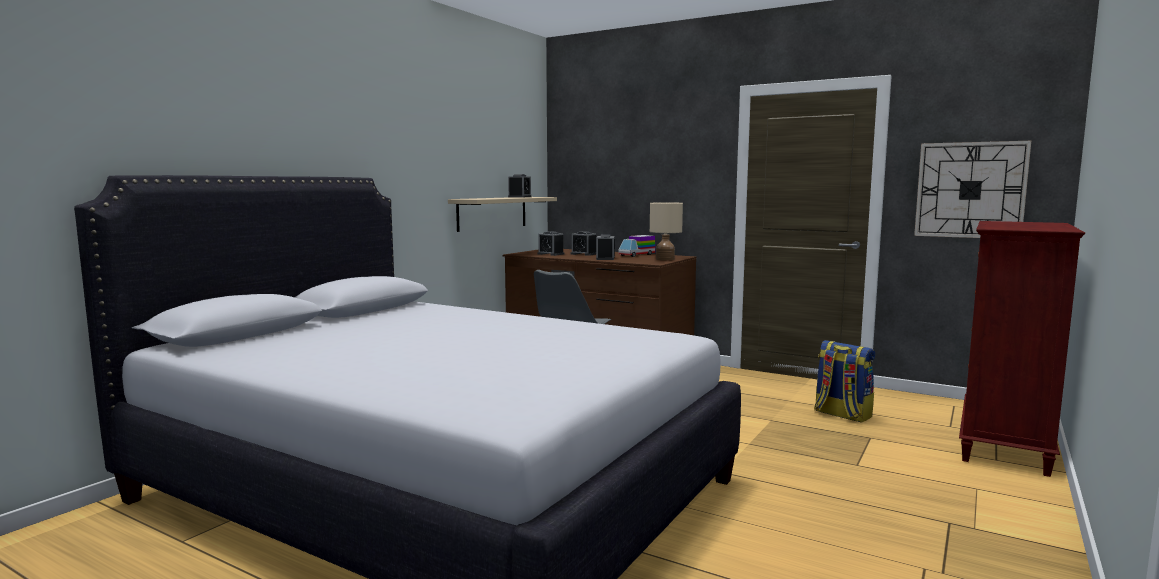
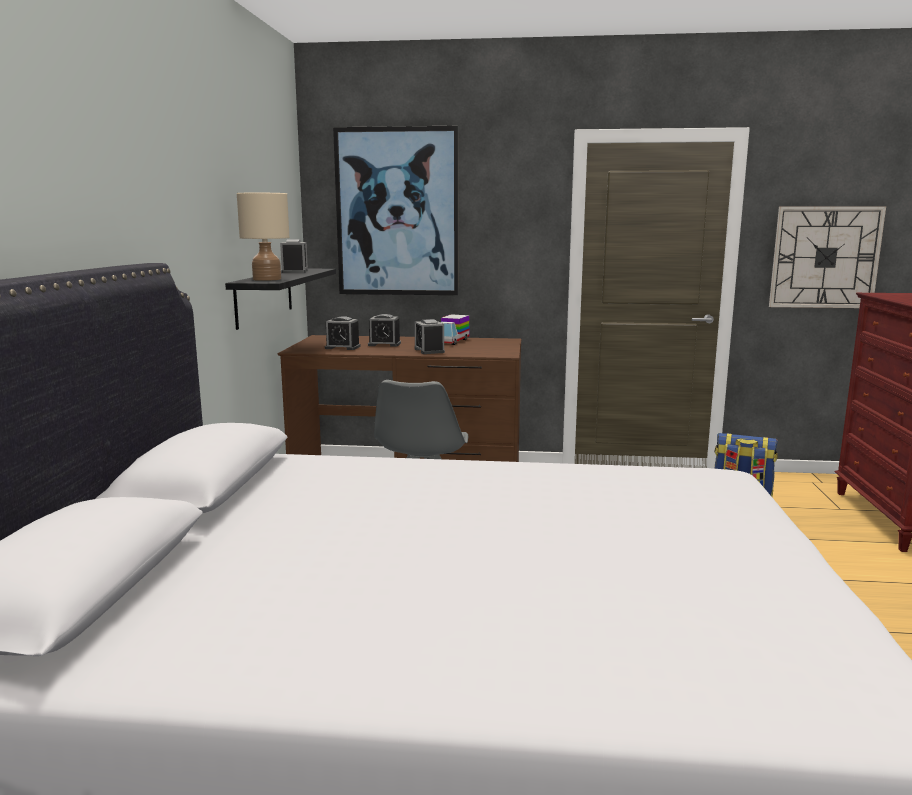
camera: 25 degrees left, 5 degrees up
beige shelf [448,197,557,232] -> black shelf [225,269,336,330]
beige table lamp [650,202,683,260] -> beige table lamp moved to [237,193,290,281]
none -> picture [333,126,458,295]

